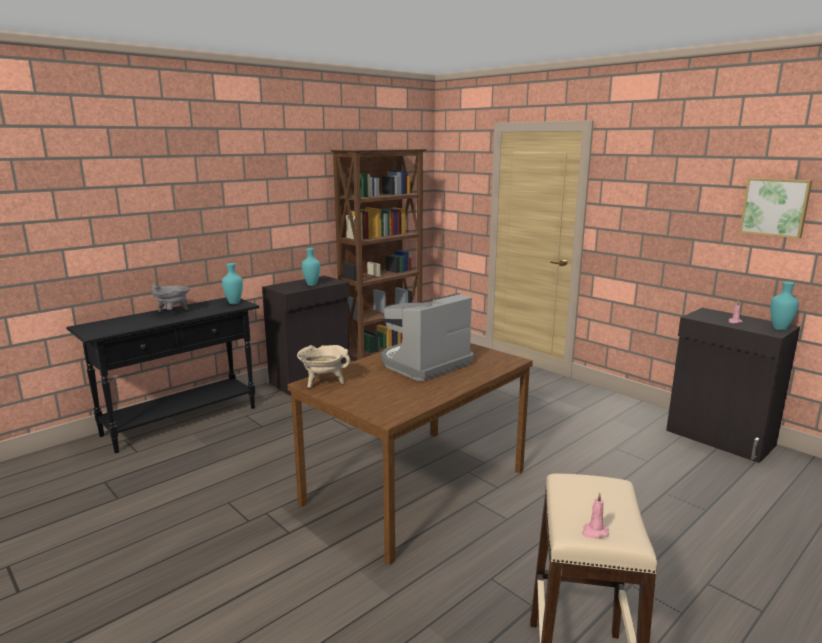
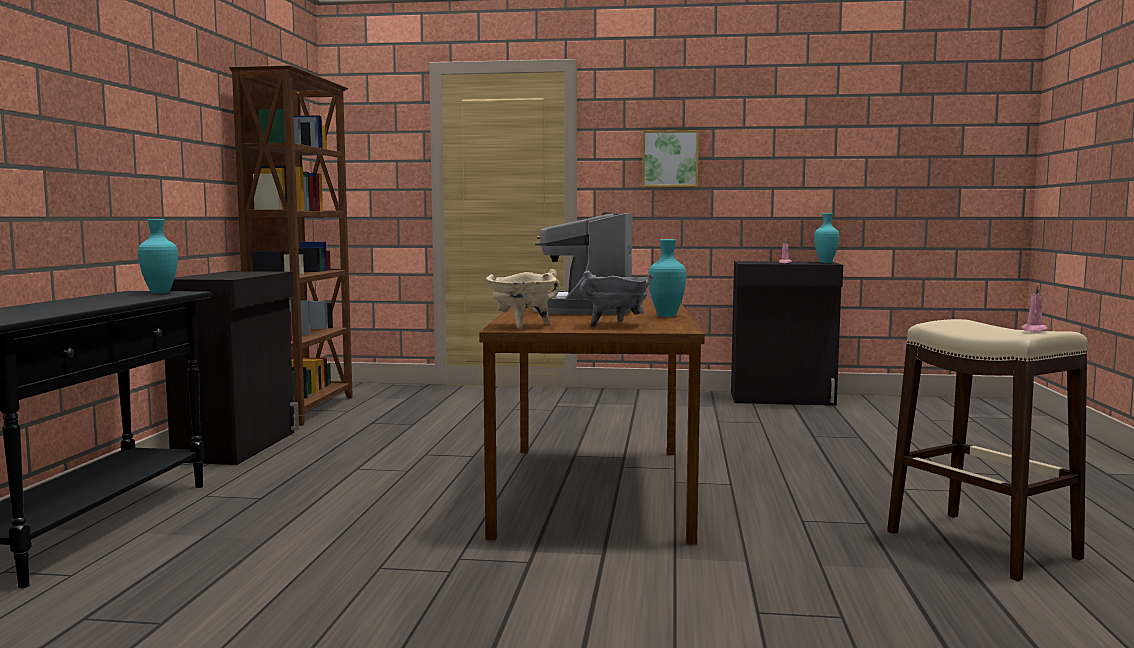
camera: 40 degrees left, 10 degrees down
grey cooking pot [151,284,190,312] -> grey cooking pot moved to [580,271,653,327]
turquoise vase [302,248,320,286] -> turquoise vase moved to [648,239,686,317]
picture [739,178,812,239] -> picture moved to [642,130,699,187]

